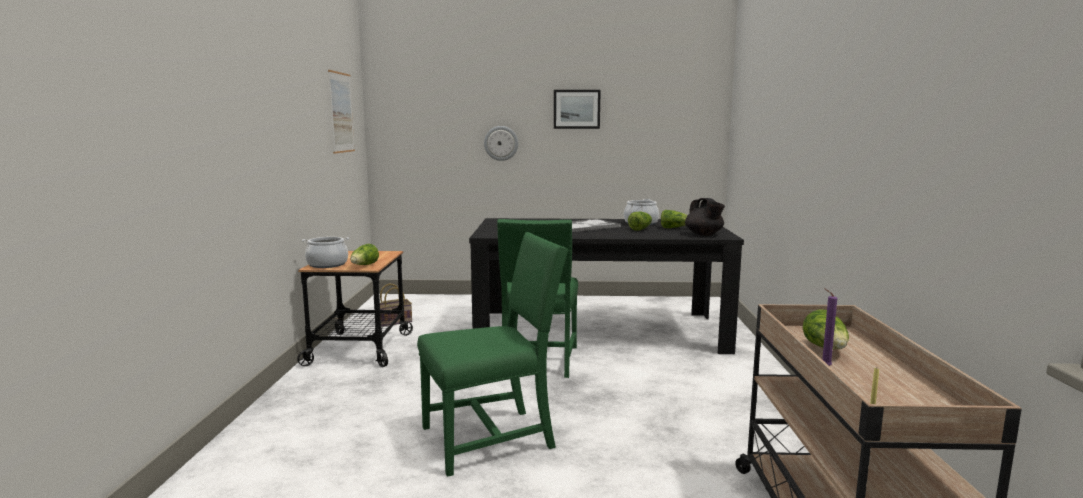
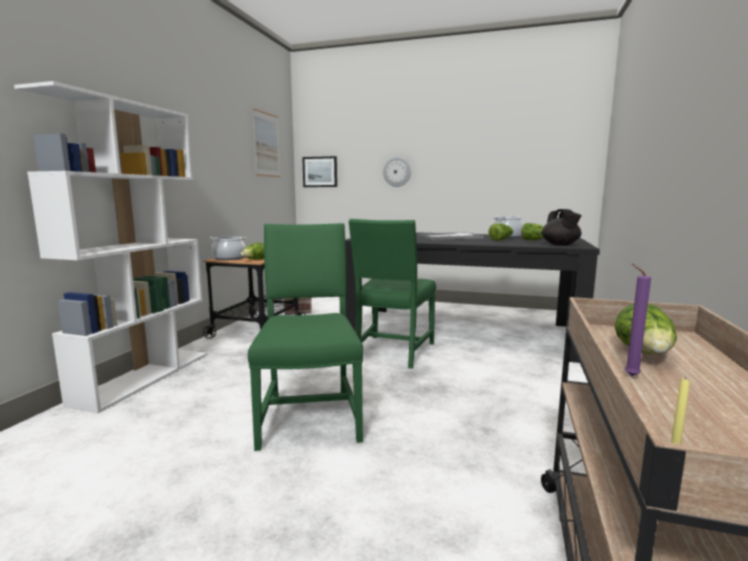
camera: 15 degrees right, 0 degrees up
green chair [417,232,568,477] -> green chair turned 90 degrees counterclockwise [248,223,364,451]
picture [554,90,601,129] -> picture moved to [302,156,337,187]
none -> white bookcase [14,81,207,413]

